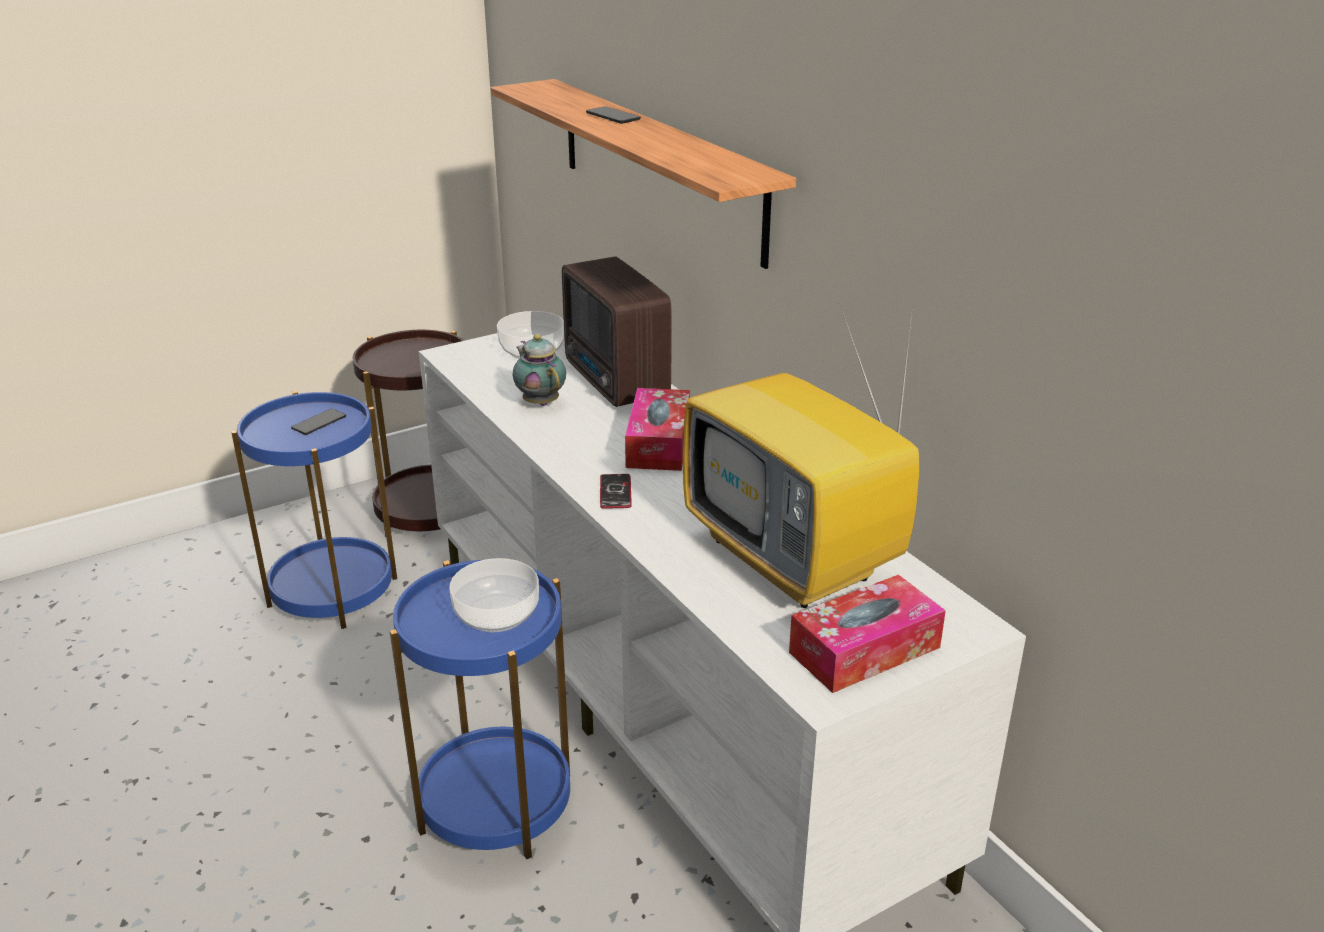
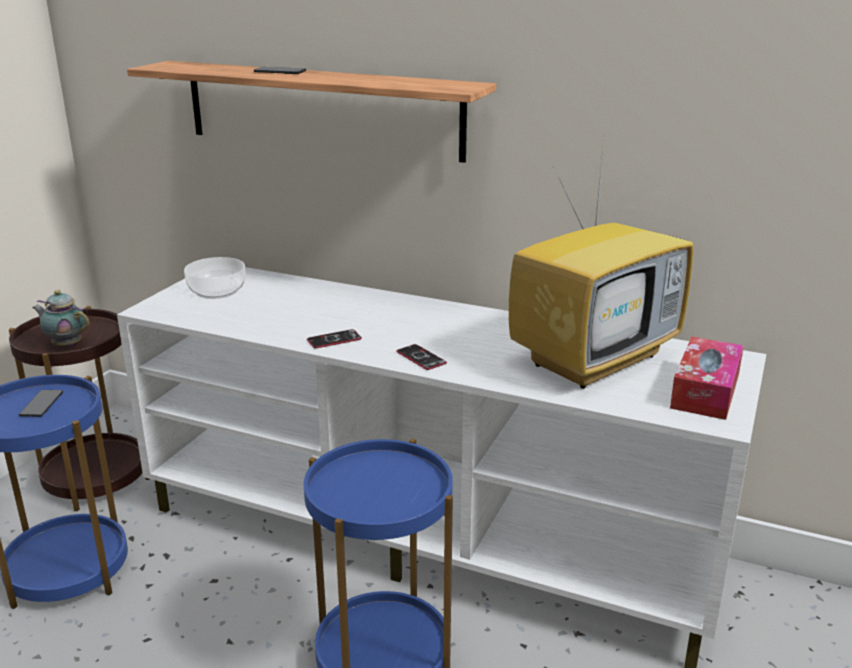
camera: 35 degrees left, 5 degrees down
bowl [449,558,539,632] -> none
teapot [513,334,566,406] -> teapot moved to [32,290,89,347]
radio [562,256,672,407] -> none
tissue box [625,388,690,471] -> none
television [683,313,919,608] -> television turned 60 degrees counterclockwise [509,138,693,389]
none -> phone [307,329,362,348]

